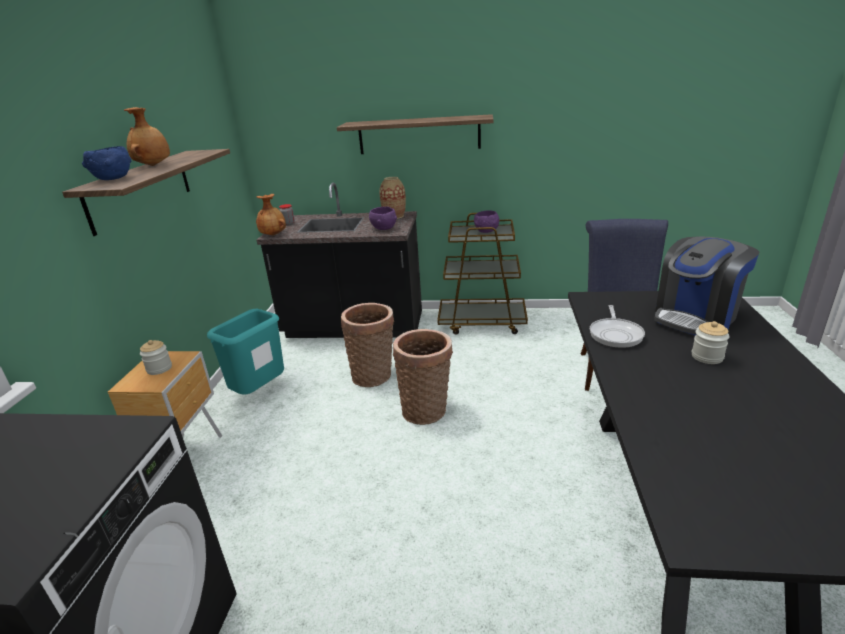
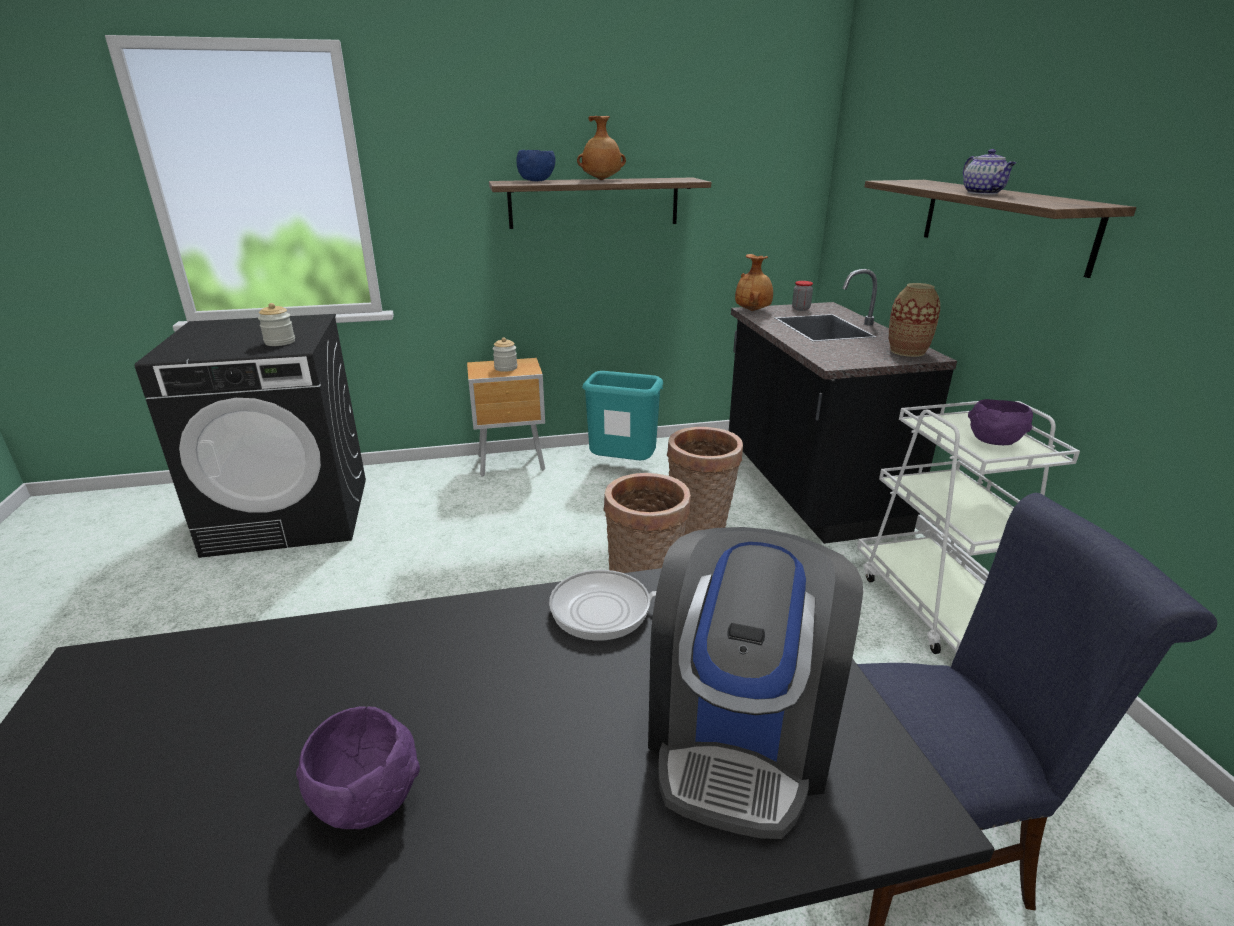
camera: 70 degrees right, 0 degrees up
purple bowl [369,206,397,230] -> purple bowl moved to [296,706,420,829]
brown cart [437,213,528,334] -> white cart [857,401,1080,654]
coffee machine [655,237,759,335] -> coffee machine turned 105 degrees counterclockwise [648,527,863,839]
jar [692,321,730,364] -> jar moved to [258,303,295,346]
none -> teapot [963,149,1016,195]

